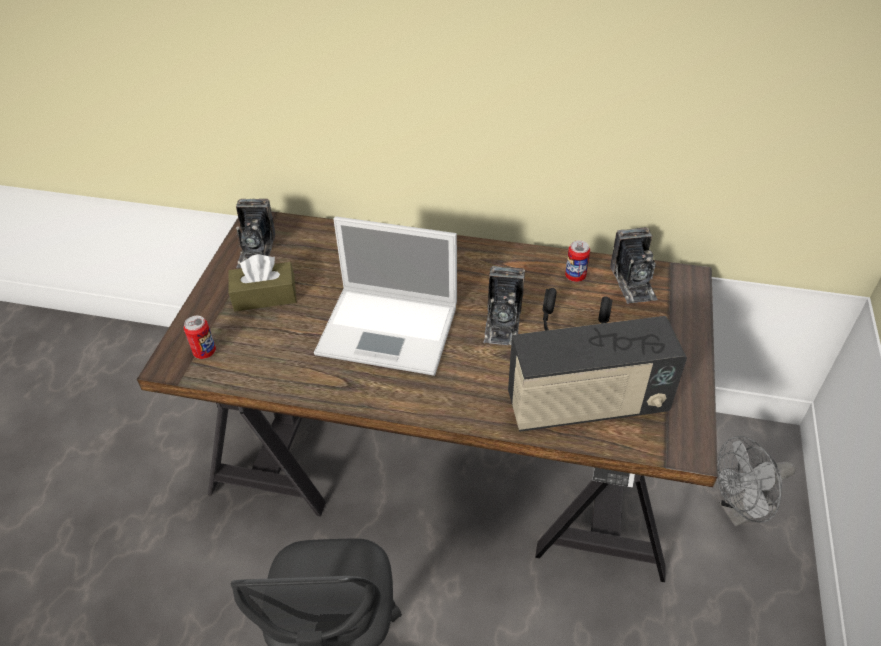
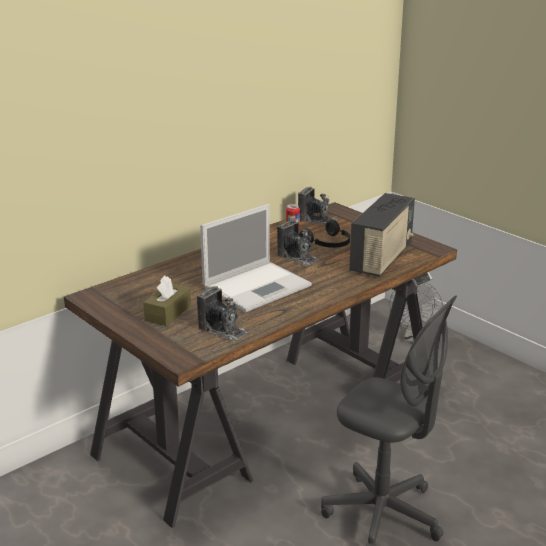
camera: 55 degrees left, 20 degrees down
can [184,316,216,359] -> none
camera [236,199,276,268] -> camera moved to [197,286,249,342]

